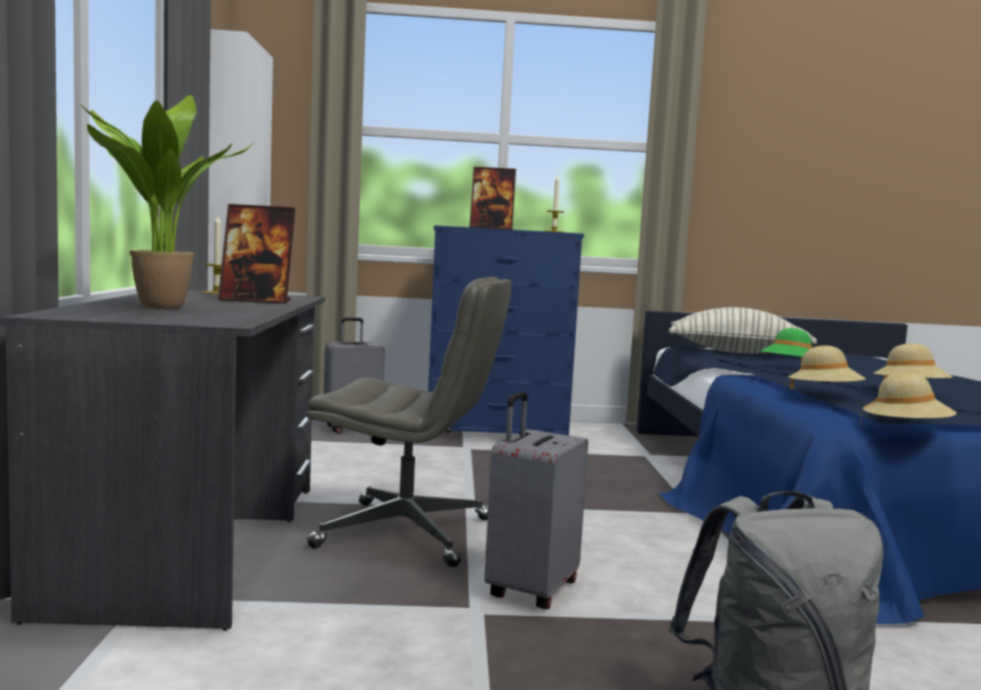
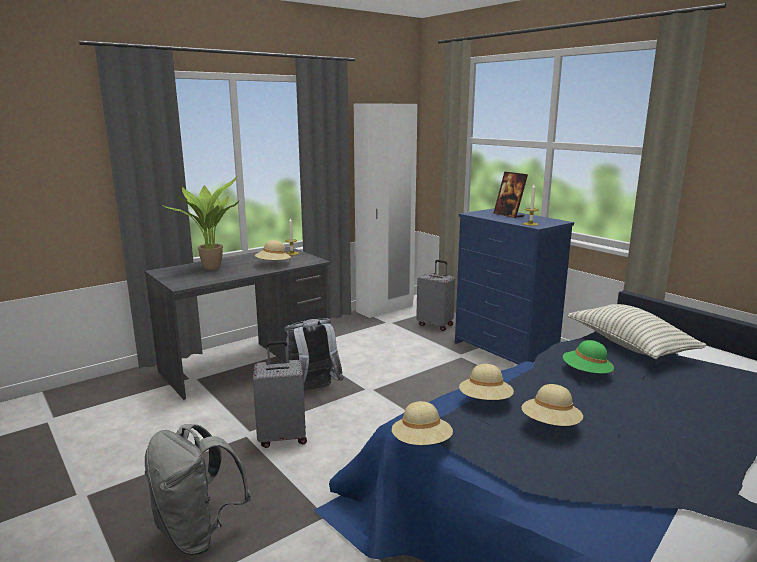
camera: 55 degrees right, 10 degrees up
picture frame [218,204,295,304] -> beige hat [255,240,291,262]
grey office chair [306,277,512,567] -> grey backpack [284,319,344,391]

